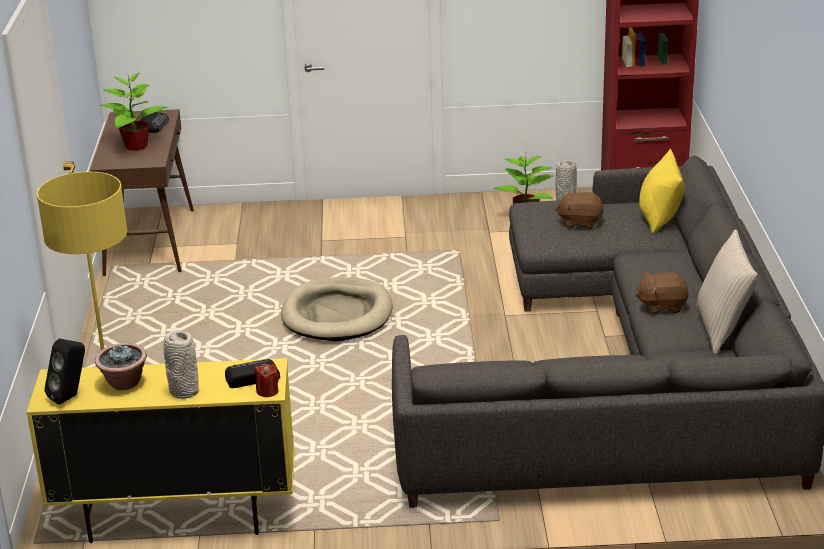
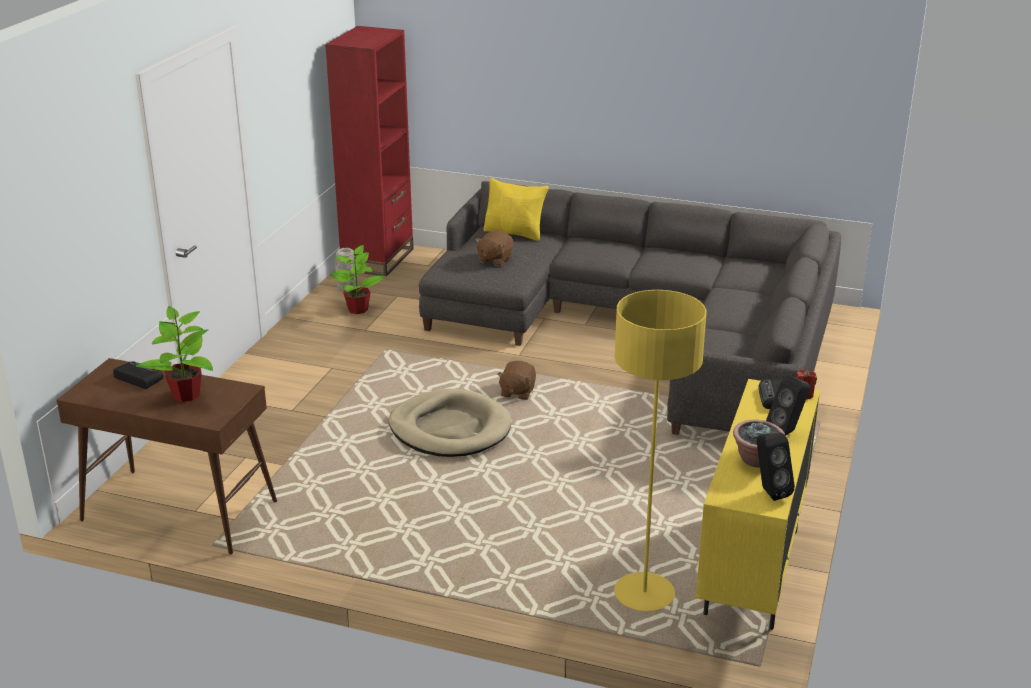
camera: 70 degrees left, 0 degrees up
grey vase [163,330,199,399] -> black speaker [766,376,810,436]
brown plush toy [635,272,688,315] -> brown plush toy moved to [497,361,536,400]
beige pillow [696,229,758,355] -> none

